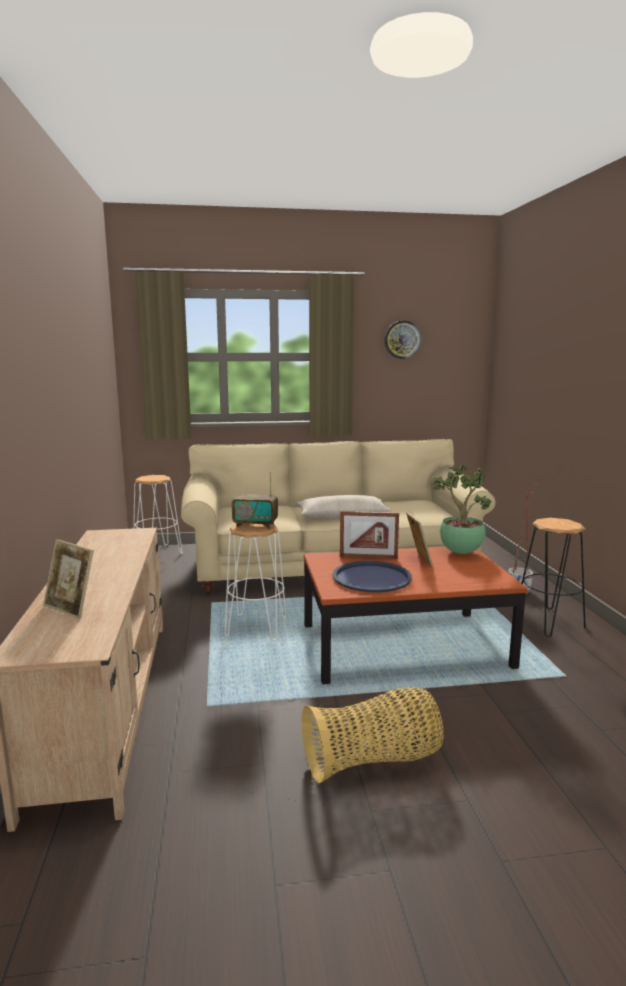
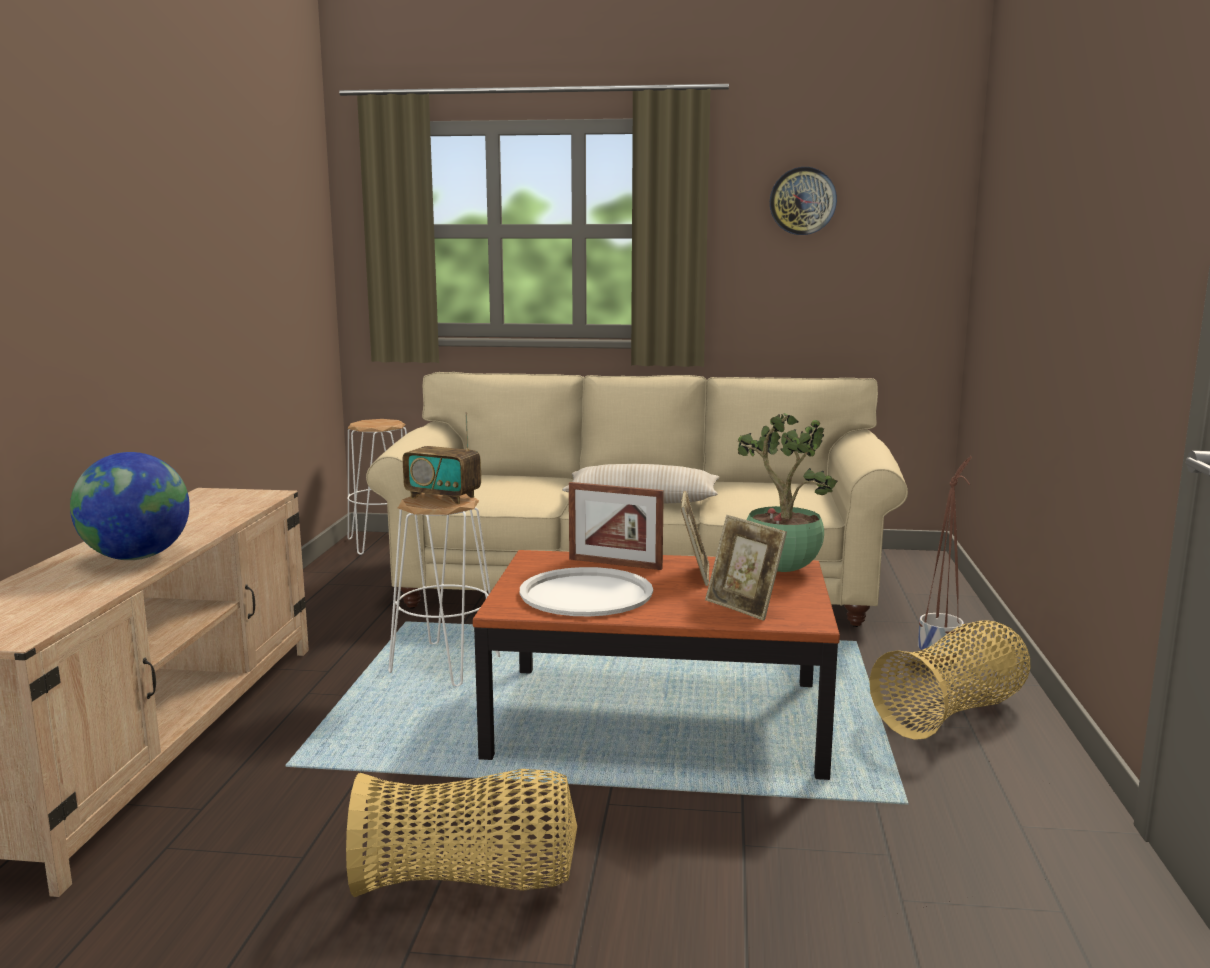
camera: 15 degrees right, 0 degrees up
picture frame [43,539,94,619] -> picture frame moved to [705,515,787,621]
blue tray [332,561,412,592] -> white tray [520,567,653,616]
black stool [521,518,586,637] -> basket [869,620,1030,740]
none -> globe [70,452,190,560]

